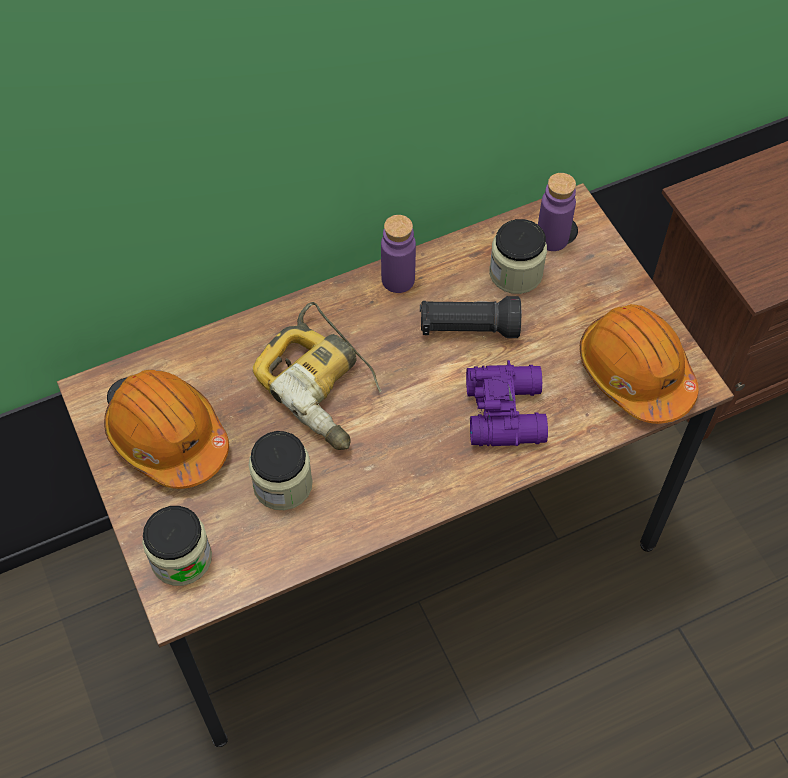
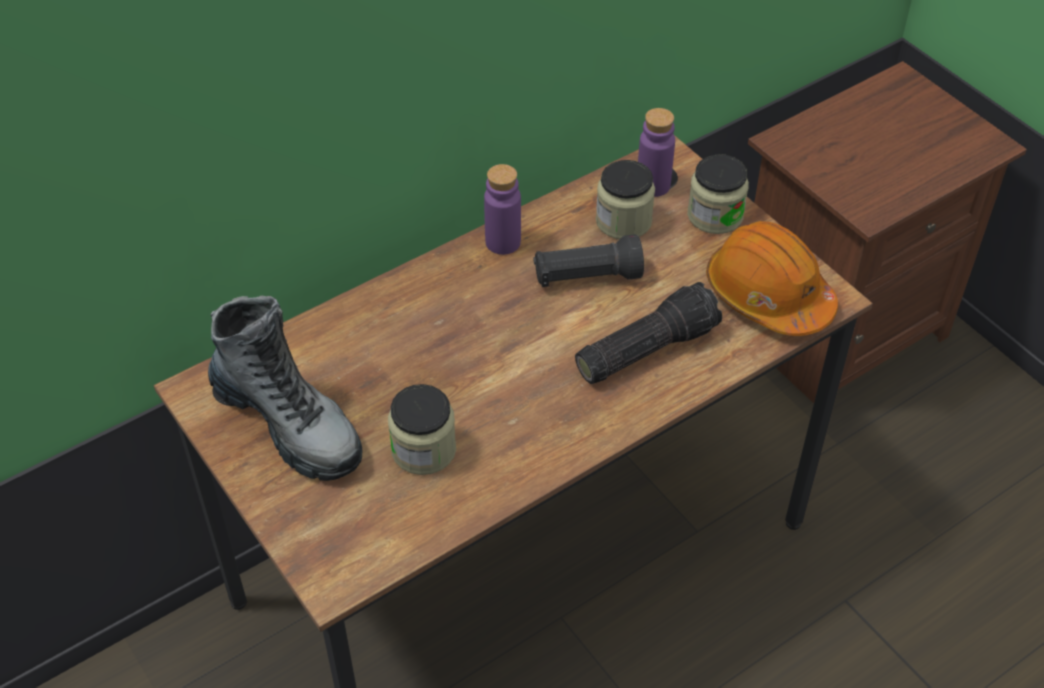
camera: 10 degrees left, 10 degrees down
orange hard hat [104,370,229,489] -> boot [208,296,362,481]
jar [142,506,212,586] -> jar moved to [687,154,749,234]
power drill [253,302,382,450] -> none
purple binoculars [466,360,548,446] -> flashlight [575,282,722,384]

